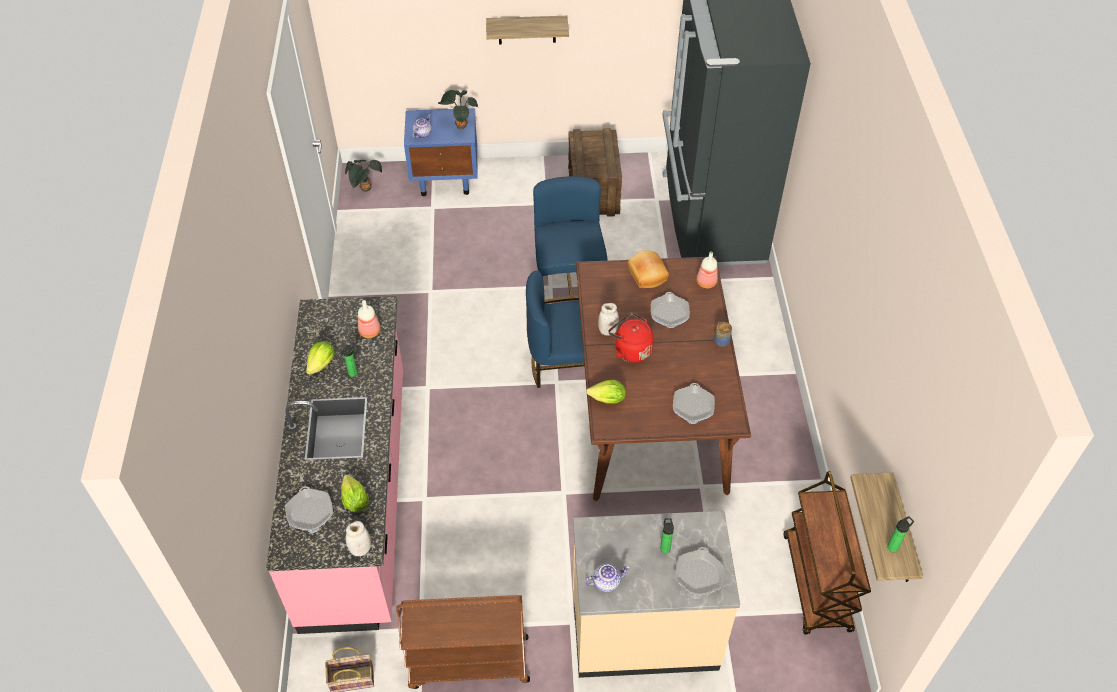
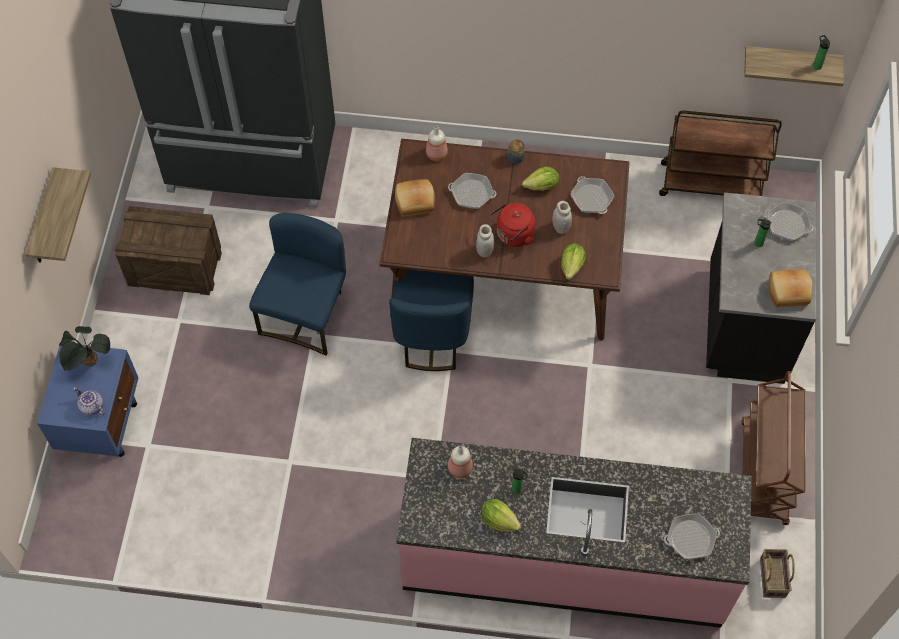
camera: 80 degrees left, 10 degrees up
lettuce [341,475,369,512] -> lettuce moved to [522,167,559,191]
potted plant [345,160,382,192] -> none
white jar [345,521,371,556] -> white jar moved to [552,201,572,234]
blue chair [533,176,608,304] -> blue chair turned 105 degrees clockwise [249,213,346,356]
beige counter [573,511,740,678] -> black counter [706,192,816,384]
teapot [585,564,630,592] -> bread [768,269,813,307]
frying pan [673,383,715,424] -> frying pan turned 45 degrees clockwise [570,176,614,214]

